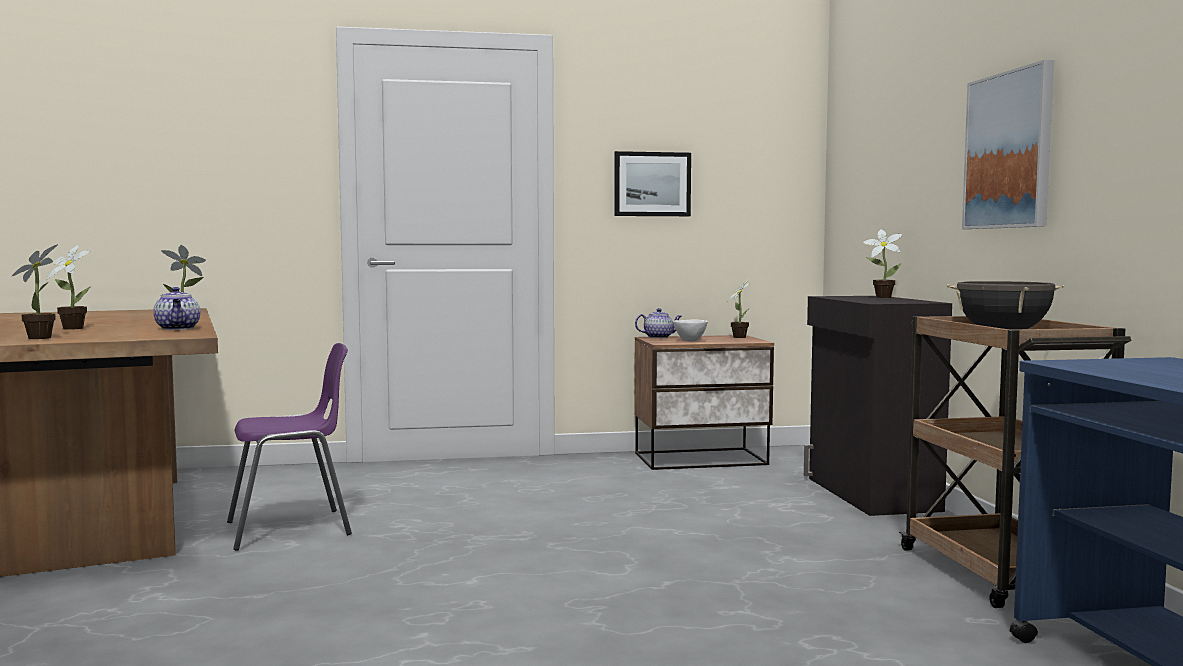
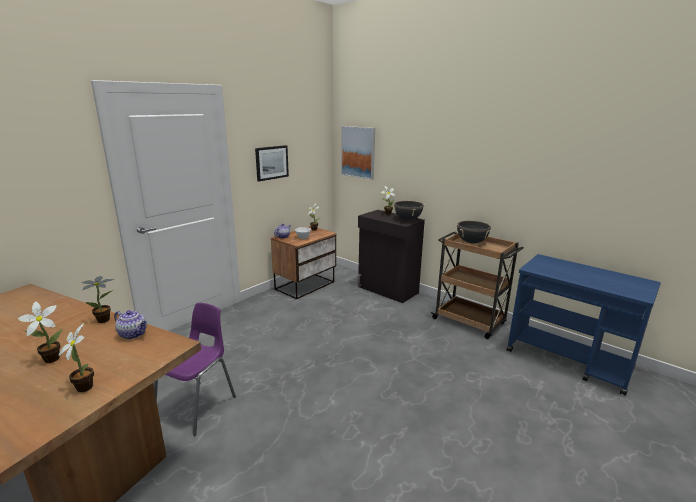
camera: 40 degrees left, 15 degrees up
picture [962,60,1054,229] -> picture moved to [341,126,375,180]
none -> black cooking pot [391,201,426,221]

